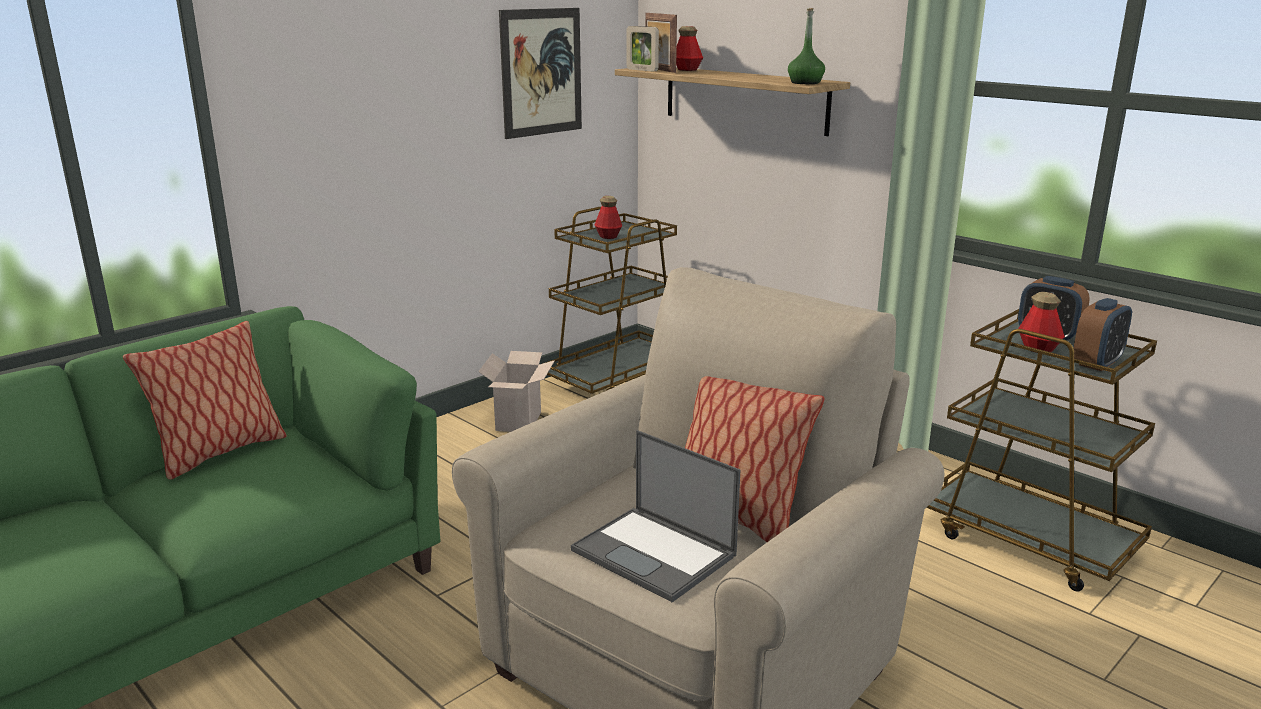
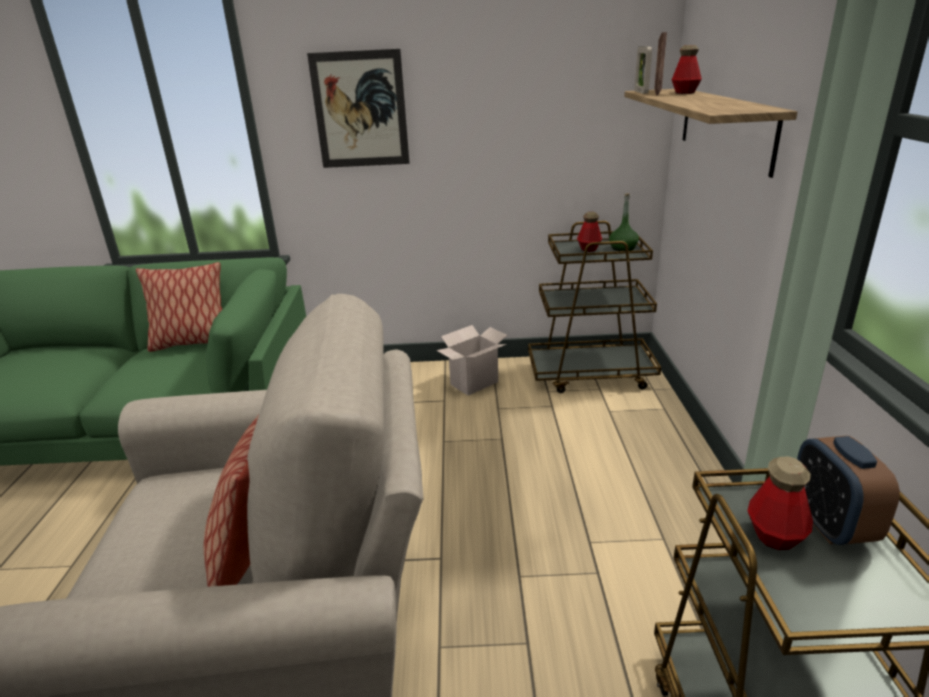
camera: 45 degrees right, 5 degrees up
picture [499,8,582,139] -> picture moved to [307,49,410,168]
laptop [571,430,741,602] -> none
green bottle [788,8,825,84] -> green bottle moved to [609,193,639,251]
alarm clock [1074,298,1132,371] -> none

